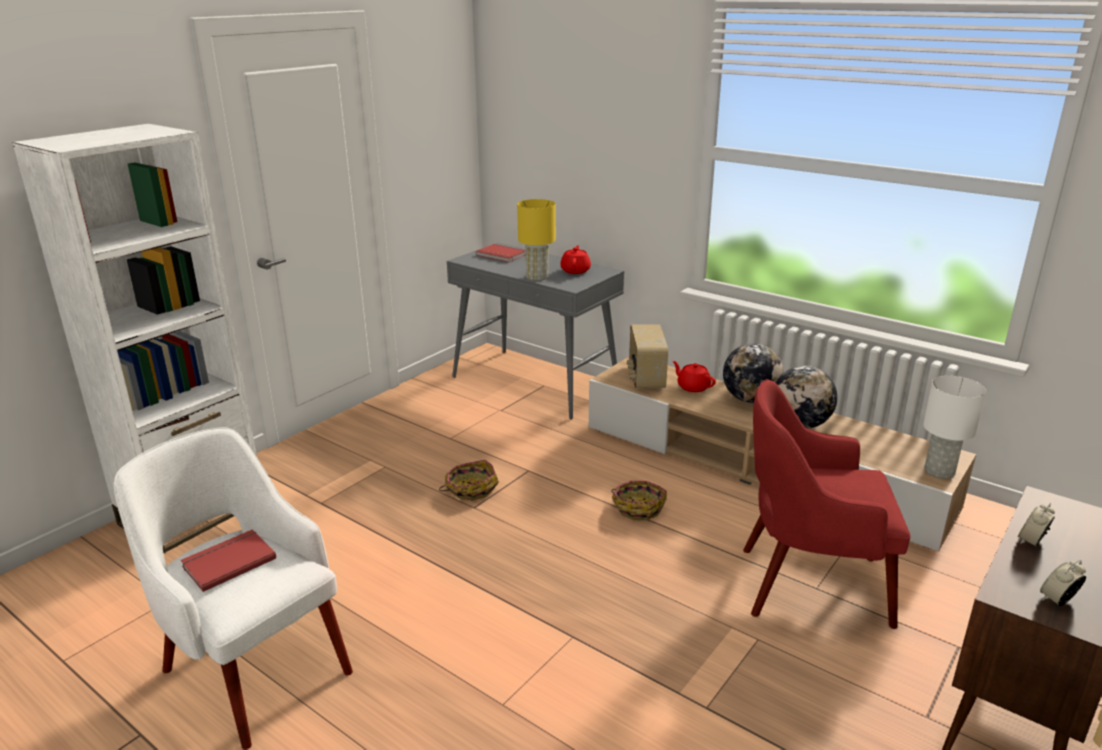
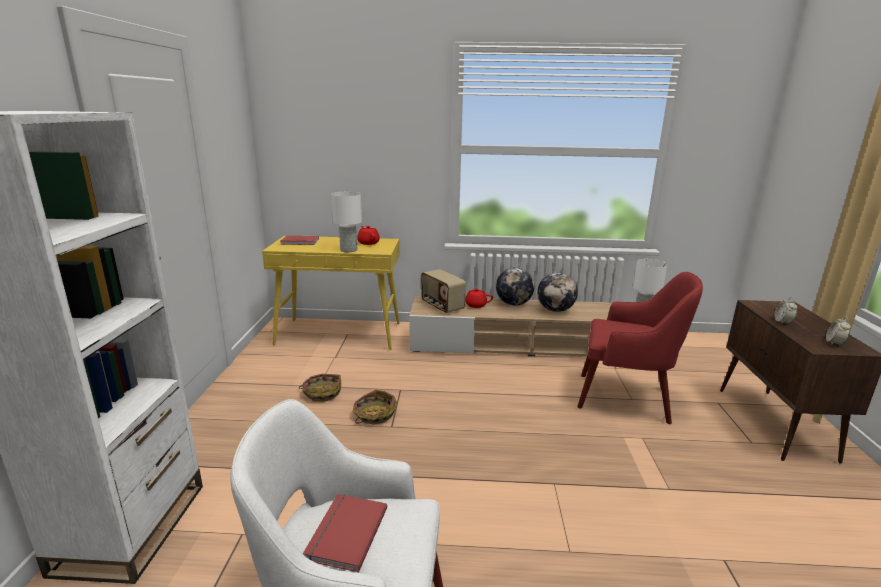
camera: 35 degrees left, 5 degrees down
grey console table [447,243,624,419] -> yellow console table [262,236,400,350]
yellow table lamp [517,199,556,281] -> white table lamp [331,192,362,252]
basket [611,481,667,520] -> basket moved to [299,374,341,402]
red armchair [743,379,911,629] -> red armchair turned 135 degrees counterclockwise [577,272,703,424]

